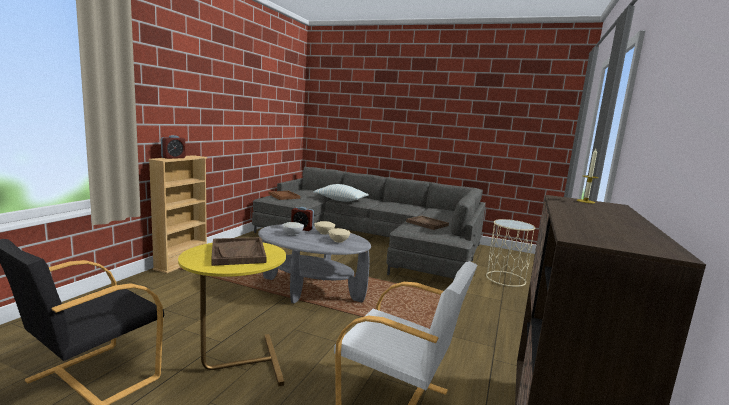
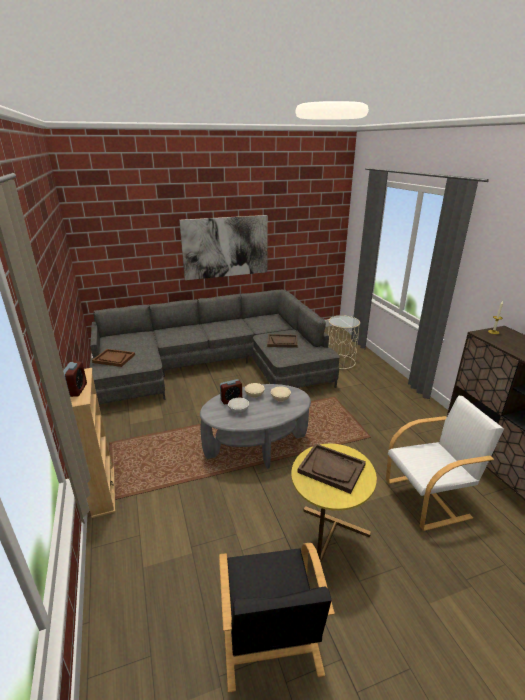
camera: 40 degrees left, 15 degrees up
pillow [313,184,369,202] -> none
none -> picture [179,215,268,280]

